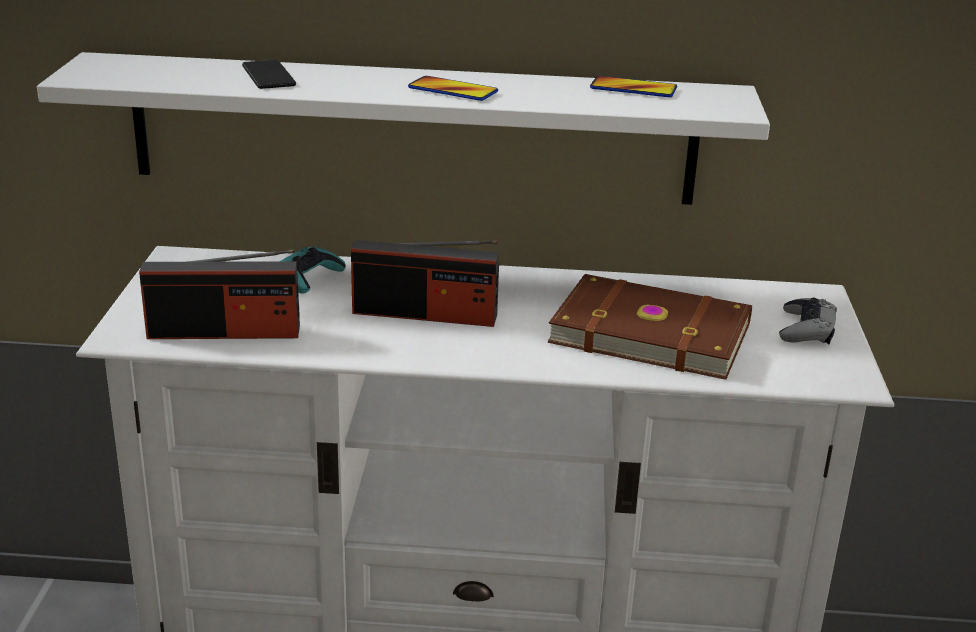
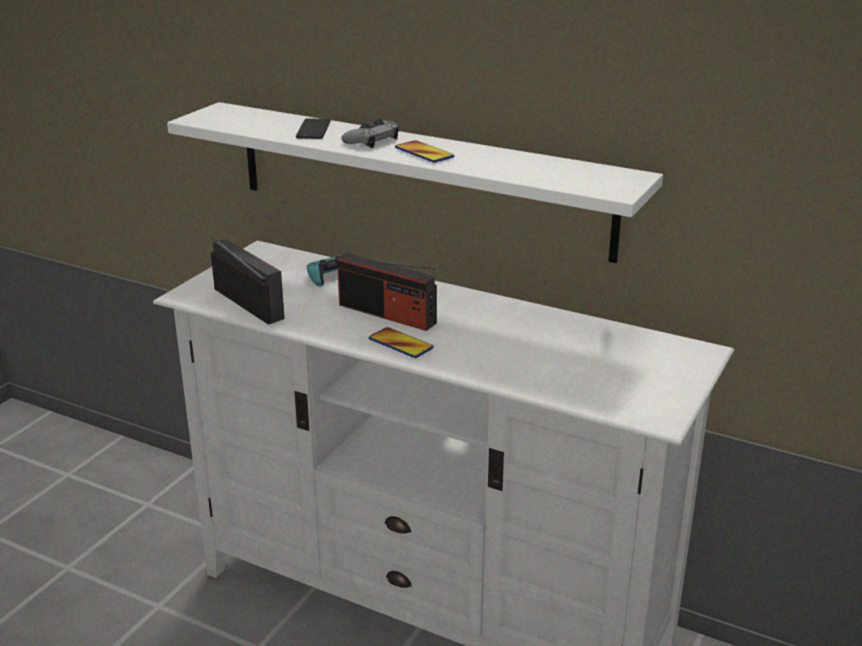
camera: 25 degrees right, 0 degrees up
radio [139,249,300,339] -> radio turned 150 degrees counterclockwise [210,236,285,325]
brown book [548,274,752,380] -> none
phone [590,76,677,97] -> phone moved to [369,327,434,358]
grey game controller [779,298,837,345] -> grey game controller moved to [341,118,399,148]

